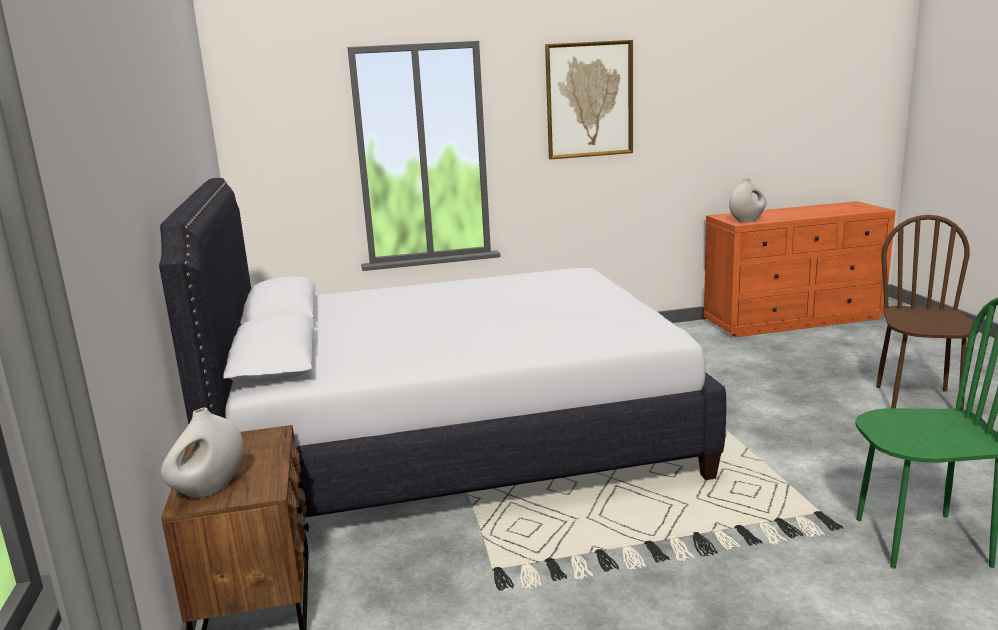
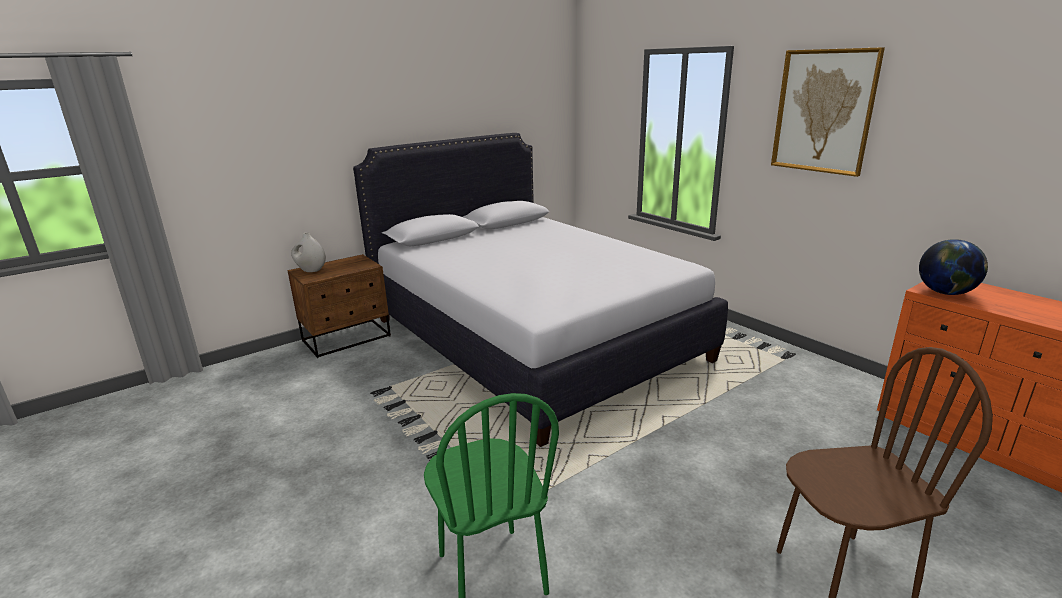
camera: 65 degrees right, 5 degrees up
white vase [729,179,766,222] -> globe [919,239,988,295]

